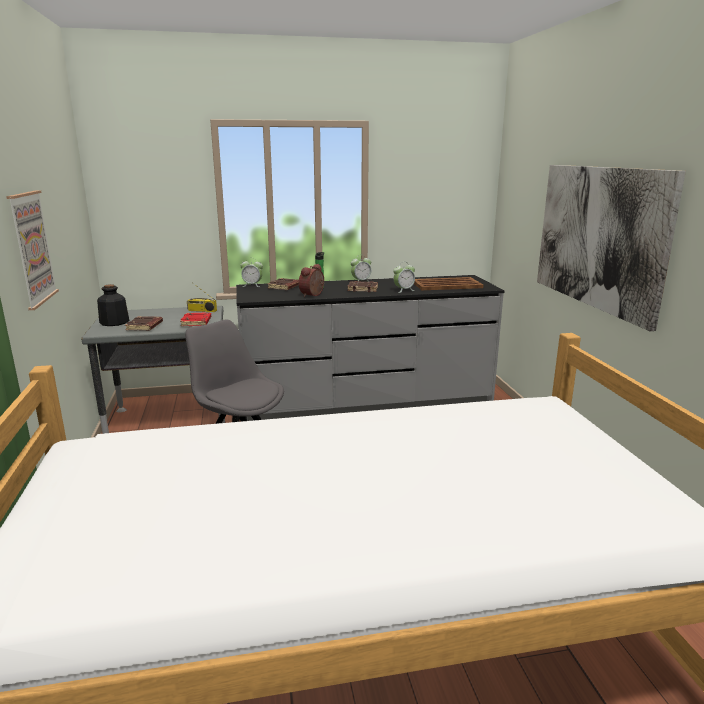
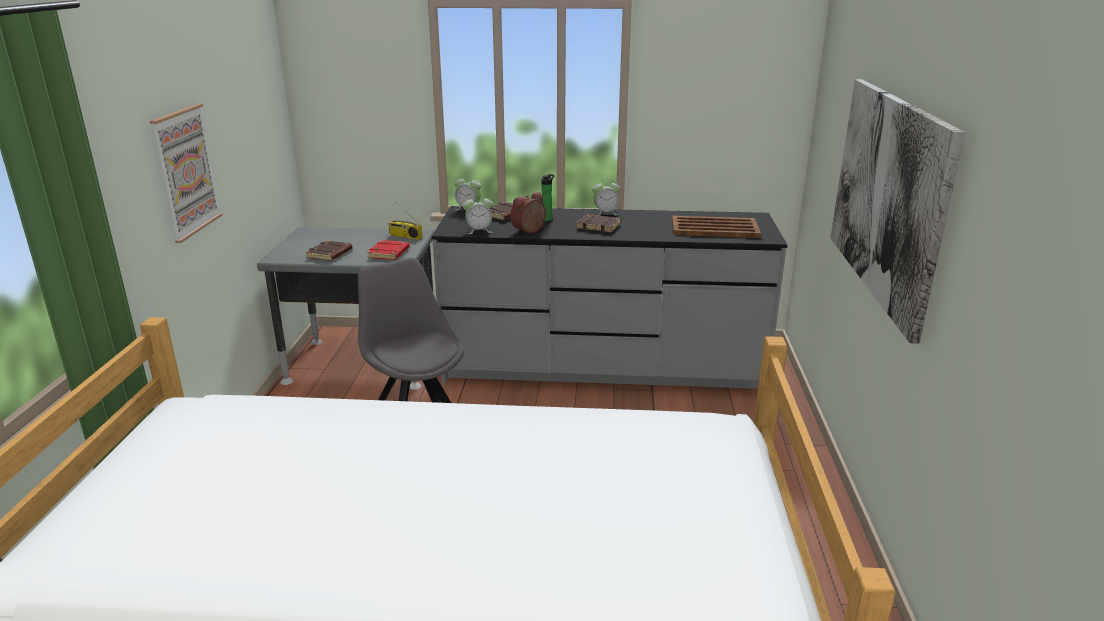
camera: 15 degrees right, 5 degrees up
bottle [97,284,129,326] -> none
alarm clock [393,262,415,293] -> alarm clock moved to [463,194,493,234]

